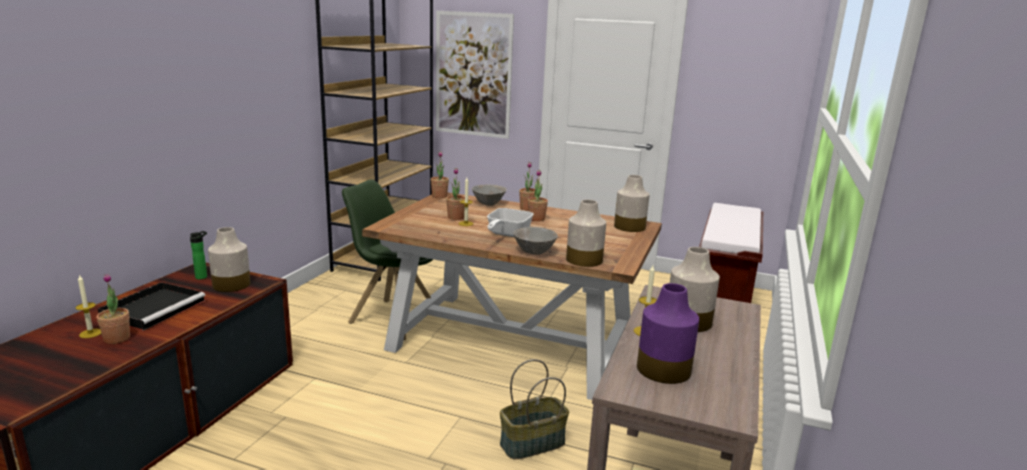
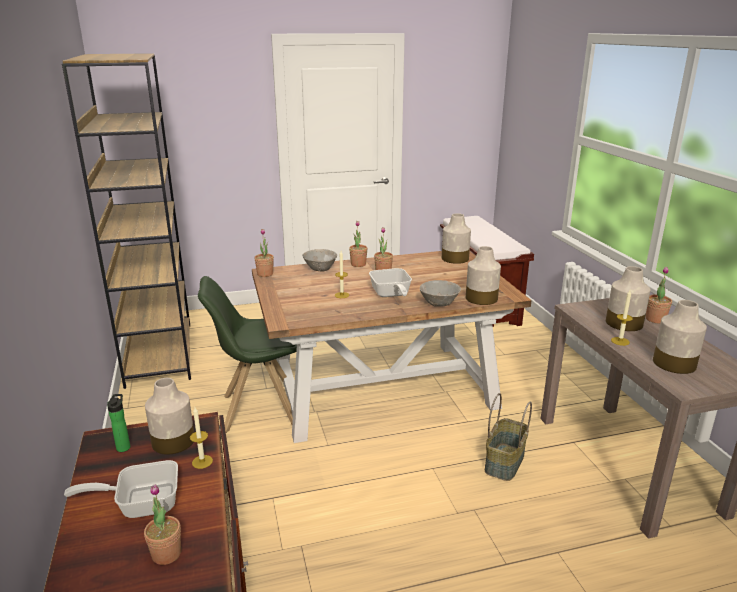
camera: 35 degrees left, 5 degrees up
candle [76,274,101,338] -> candle moved to [190,407,213,469]
black tray [98,282,205,331] -> frying pan [64,460,178,518]
picture [436,11,514,139] -> none
potted plant [446,168,465,220] -> potted plant moved to [646,267,672,323]
purple vase [637,283,699,384] -> beige vase [653,300,707,374]

